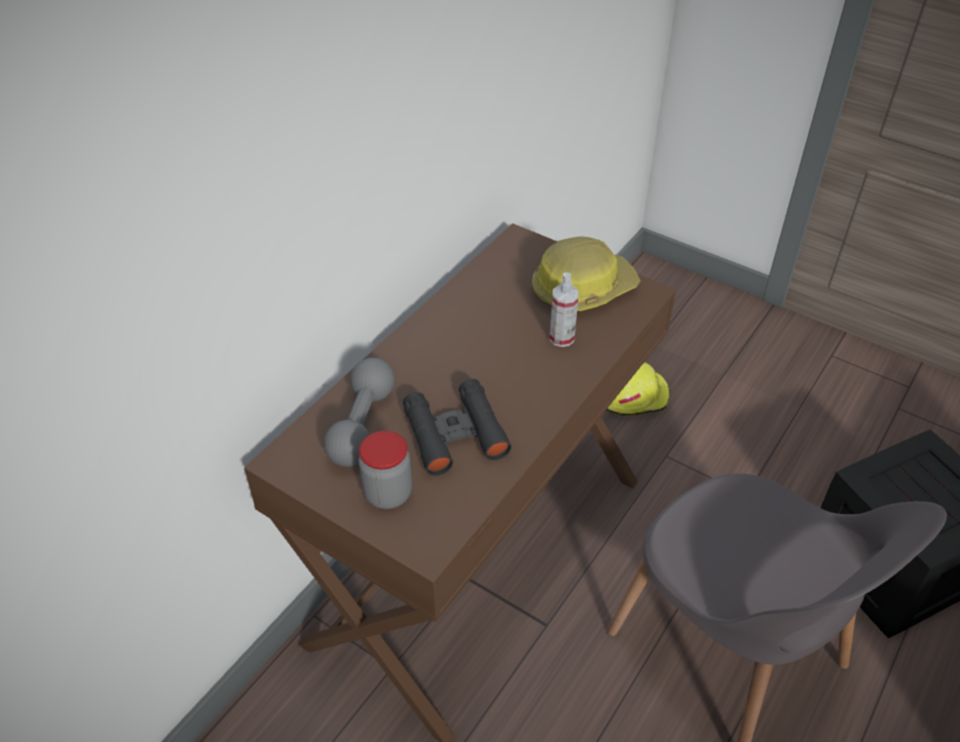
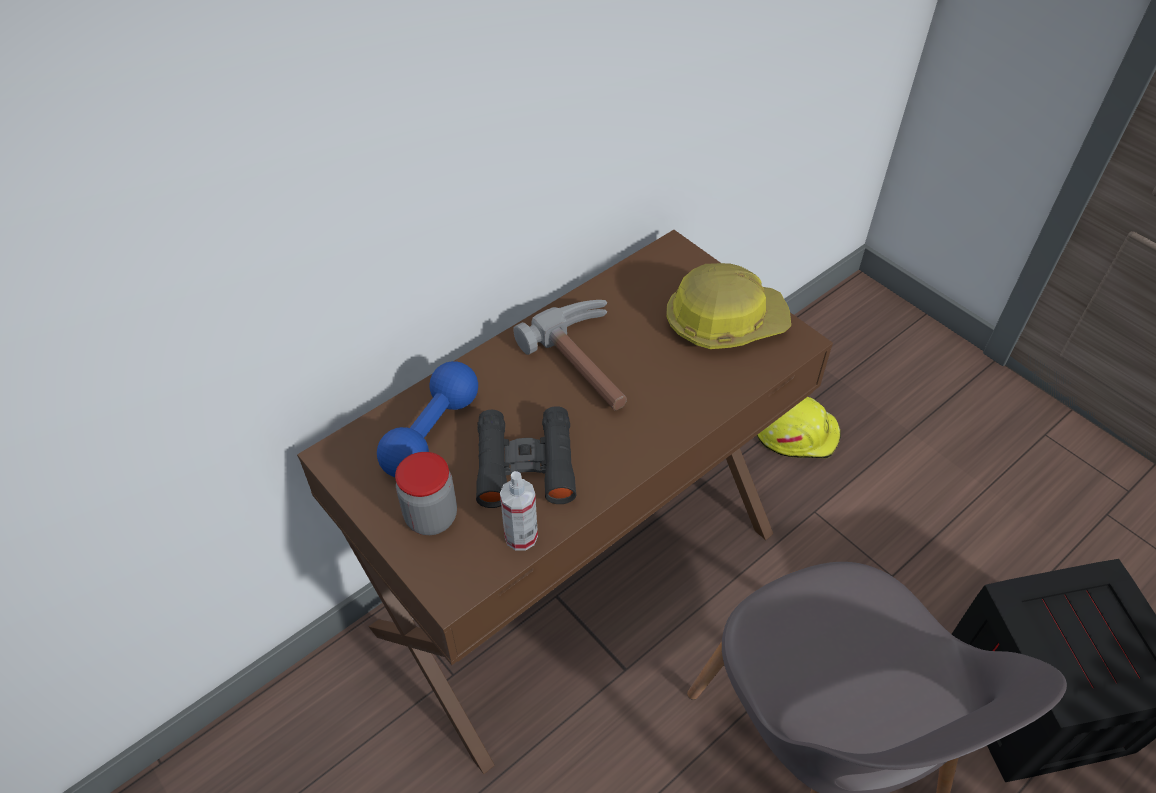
camera: 15 degrees right, 5 degrees up
grey dumbbell [324,358,395,467] -> blue dumbbell [377,361,478,477]
spray bottle [550,272,579,347] -> spray bottle moved to [500,471,538,550]
none -> hammer [513,300,627,410]

